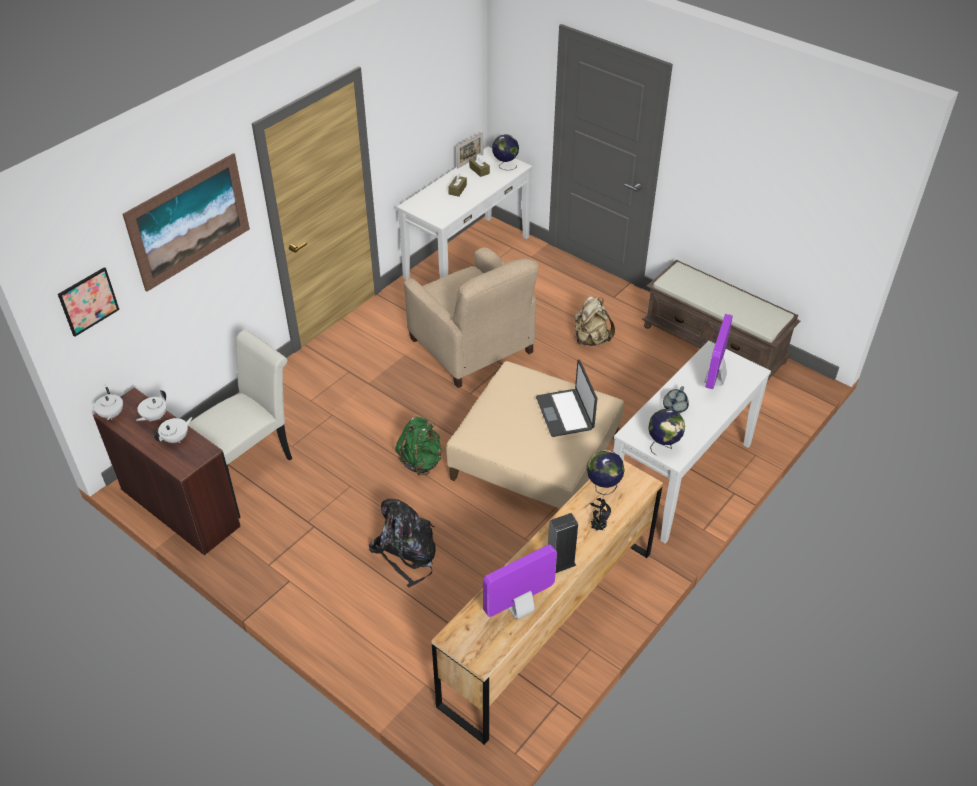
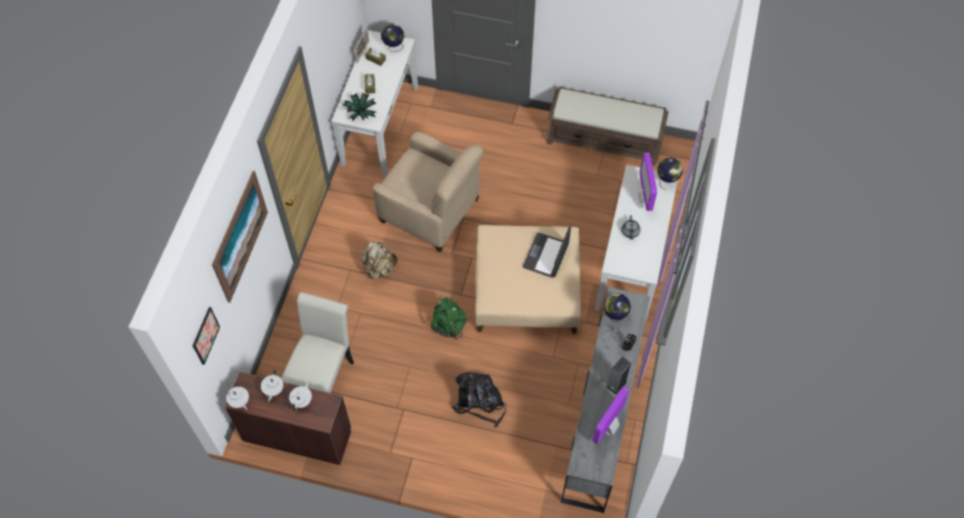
camera: 25 degrees left, 15 degrees up
brown dresser [431,460,663,745] -> grey dresser [561,287,650,513]
laptop [536,360,597,437] -> laptop turned 60 degrees clockwise [523,226,571,278]
beige backpack [574,296,615,346] -> beige backpack moved to [360,241,398,279]
globe [648,409,685,456] -> globe moved to [657,158,683,190]
none -> potted plant [343,93,376,121]

